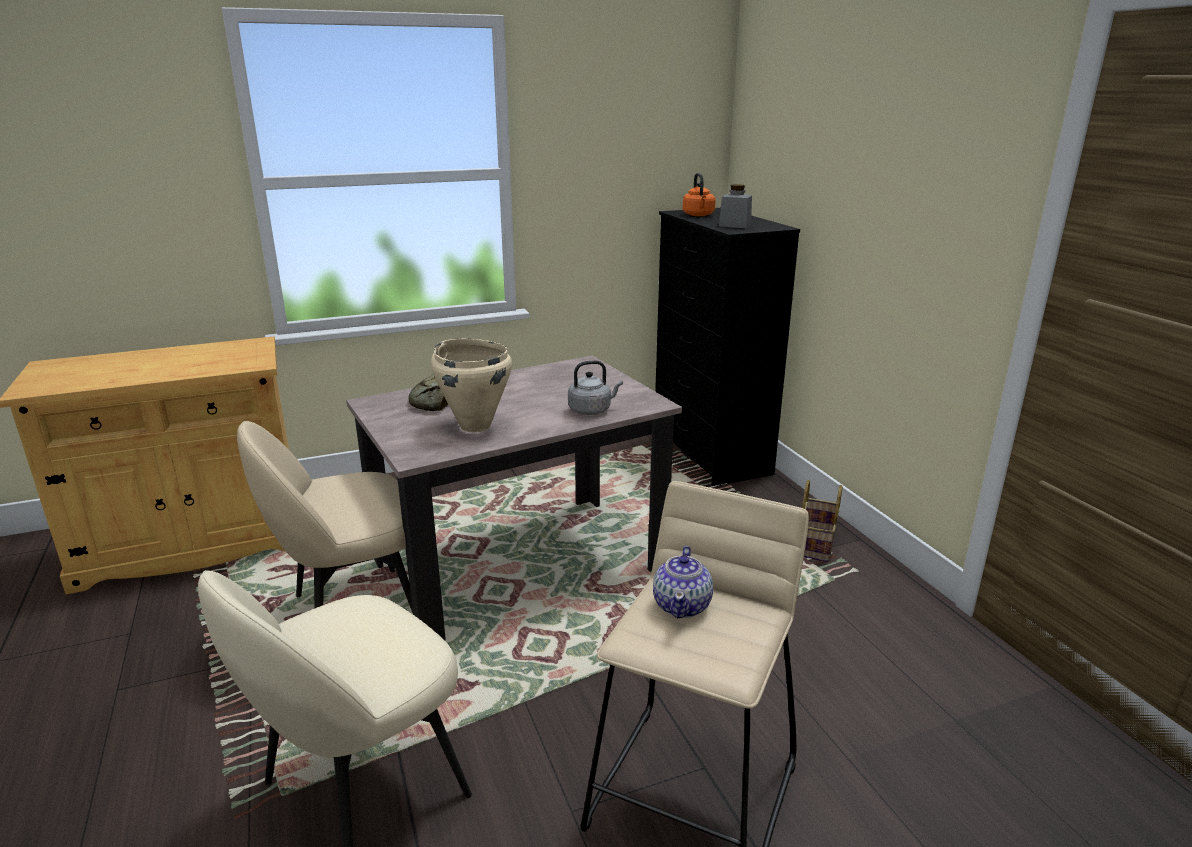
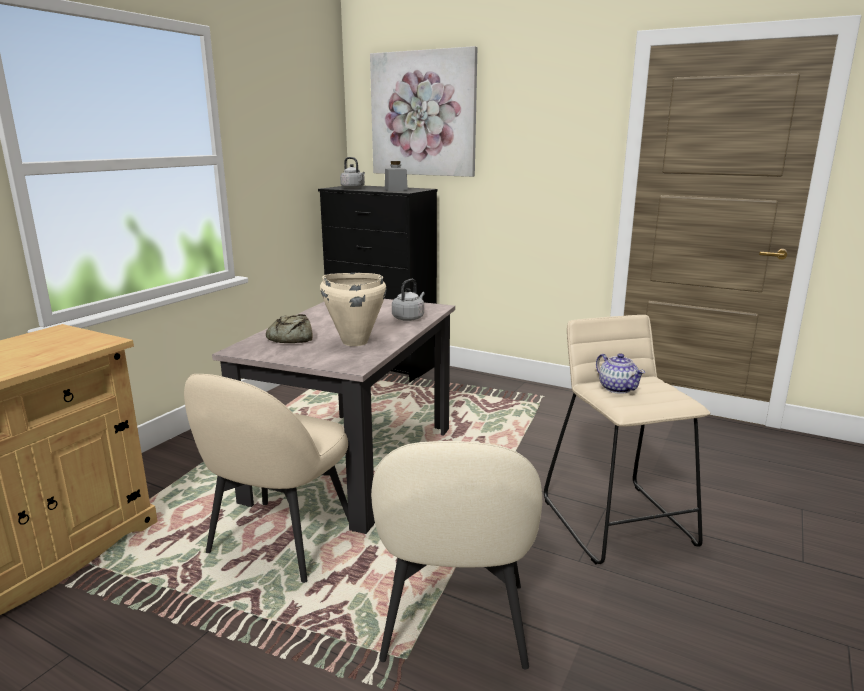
camera: 40 degrees left, 5 degrees down
orange kettle [682,173,716,216] -> grey kettle [340,157,365,189]
basket [802,480,842,562] -> none
none -> picture [370,46,477,177]

